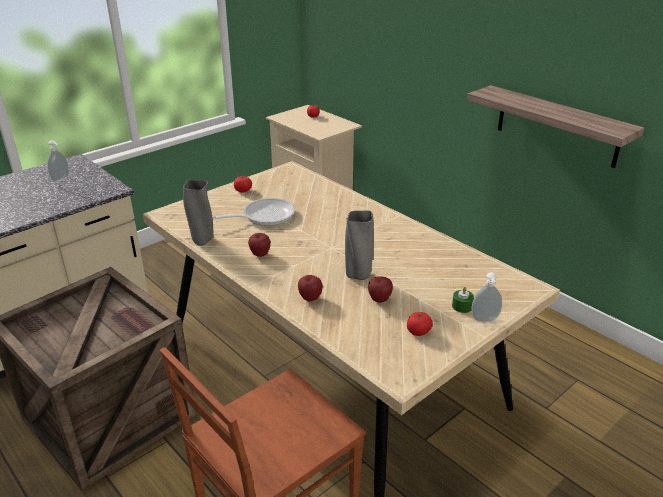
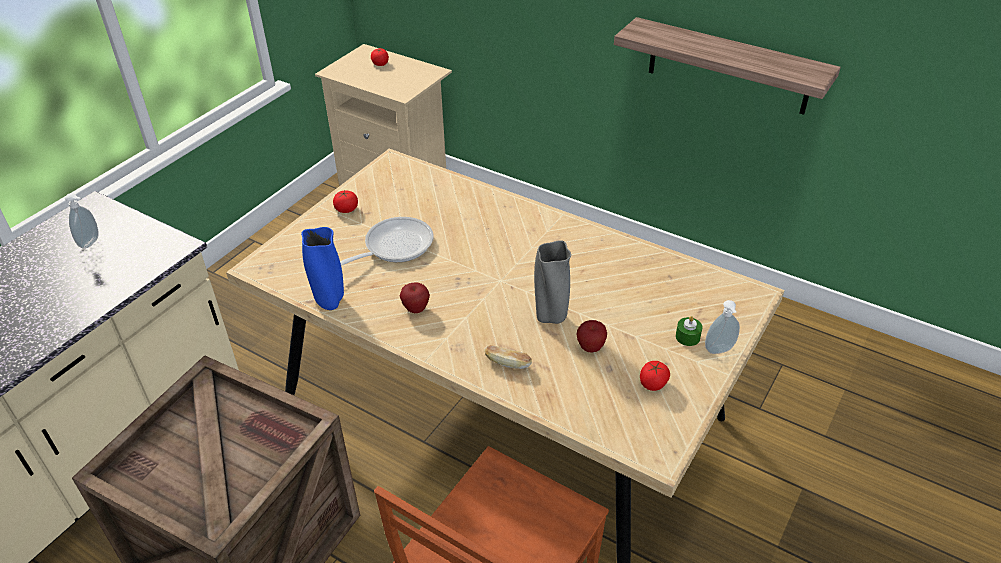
camera: 15 degrees left, 10 degrees up
grey vase [183,180,213,246] -> blue vase [301,227,344,310]
apple [298,275,323,302] -> bread [484,345,532,369]

